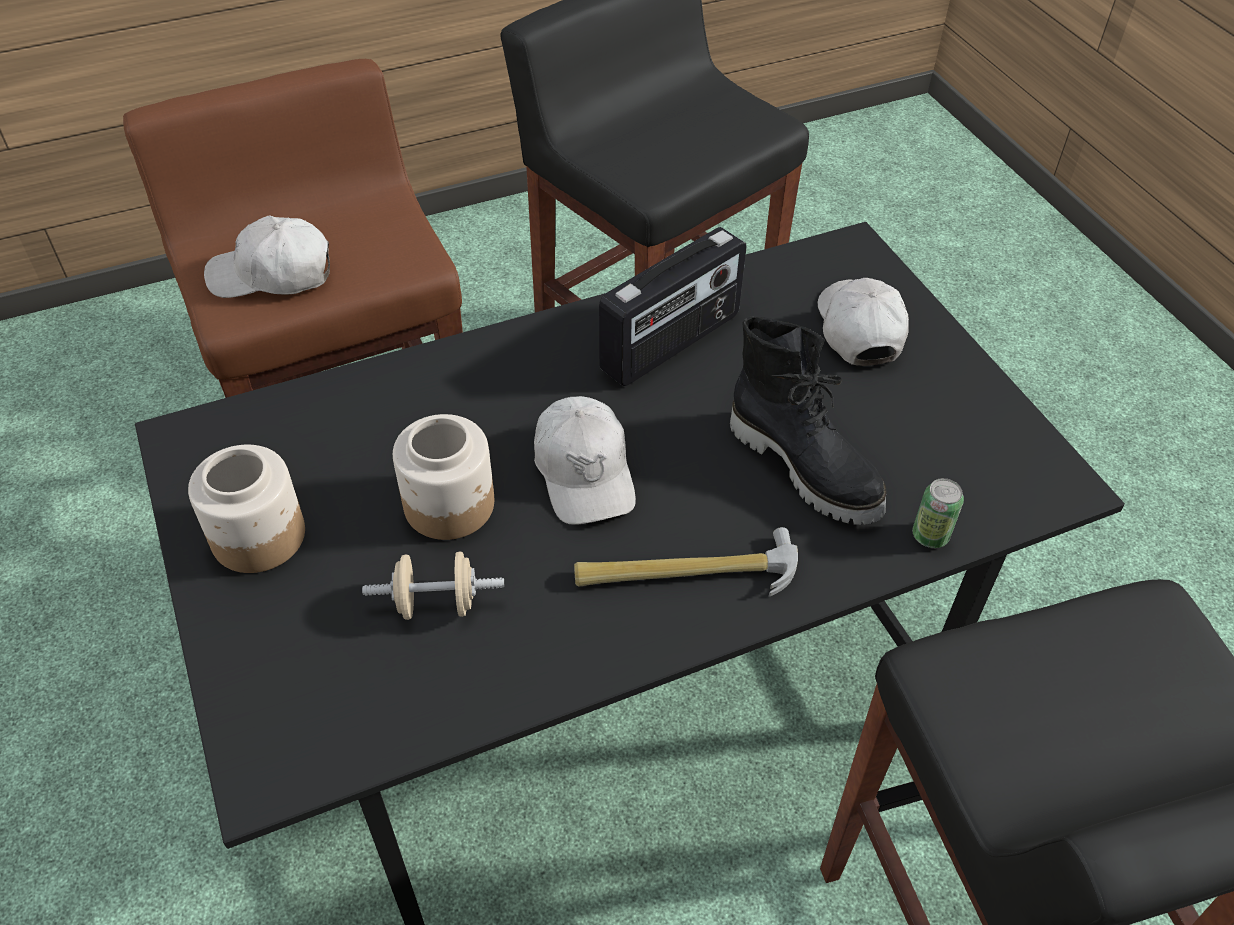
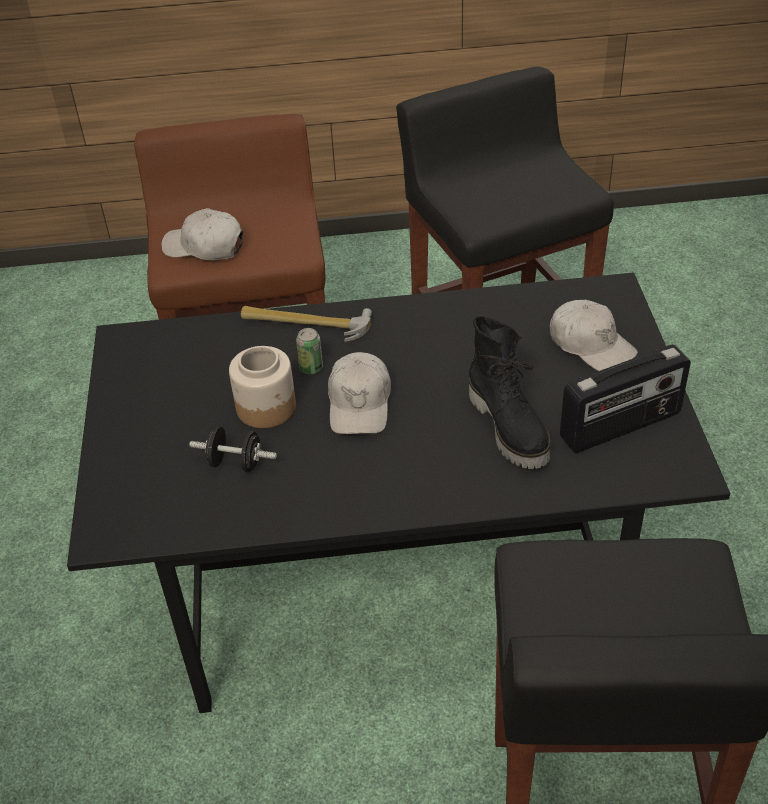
camera: 20 degrees right, 5 degrees down
jar [188,445,305,573] -> none
beige dumbbell [362,552,504,620] -> black dumbbell [189,426,277,472]
hammer [574,527,798,597] -> hammer moved to [241,306,372,342]
radio [599,227,746,386] -> radio moved to [560,345,691,453]
white cap [818,278,909,366] -> white cap turned 120 degrees clockwise [550,300,638,371]
can [912,478,964,548] -> can moved to [296,328,323,374]

